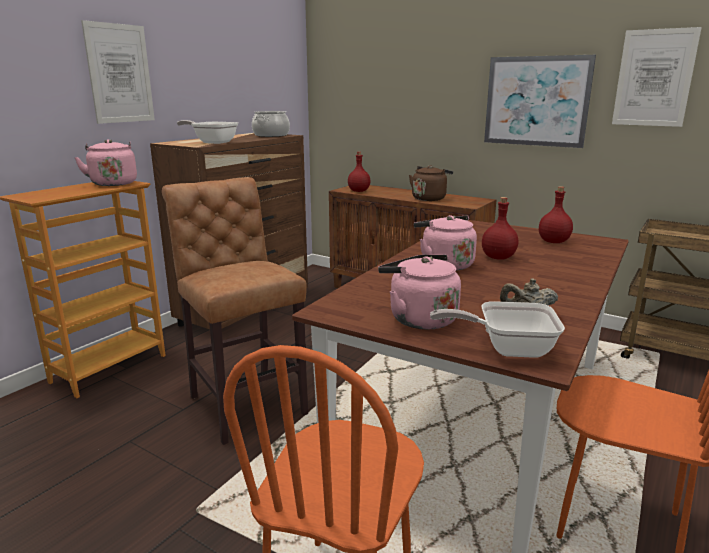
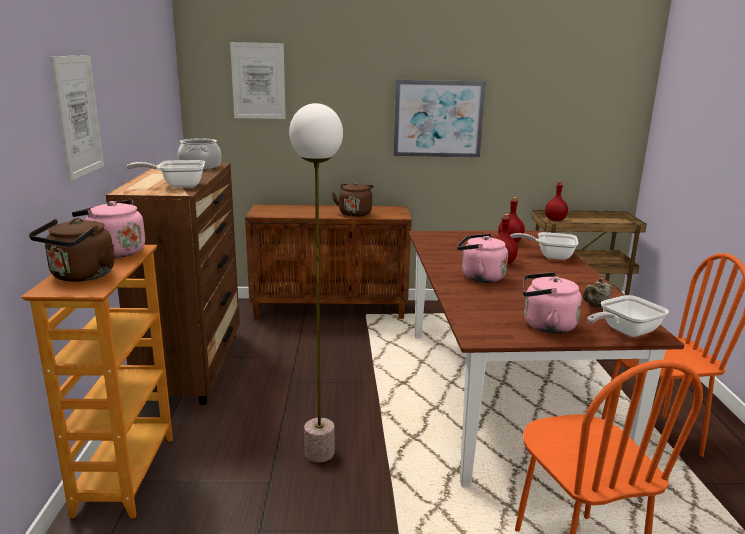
camera: 35 degrees left, 0 degrees up
brown stool [162,177,308,445] -> floor lamp [289,103,343,463]
red bottle [348,152,370,192] -> red bottle moved to [545,182,568,221]
picture [612,27,702,127] -> picture moved to [230,42,286,119]
none -> brown kettle [29,218,114,282]
none -> frying pan [510,232,579,260]

